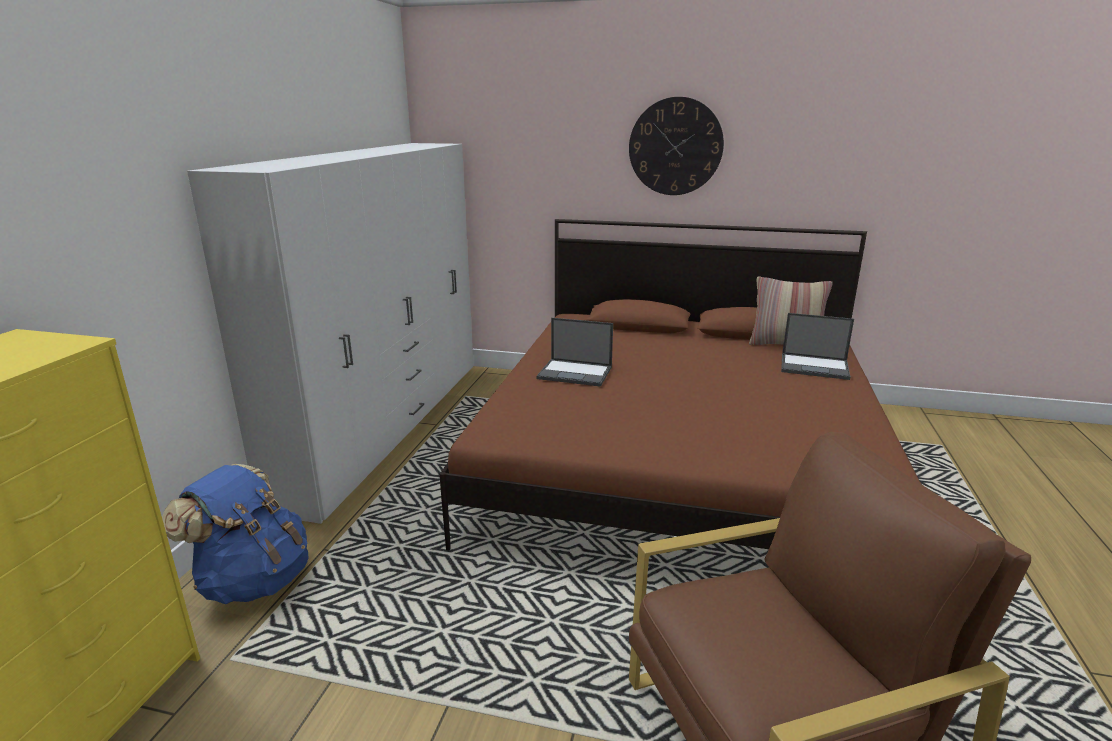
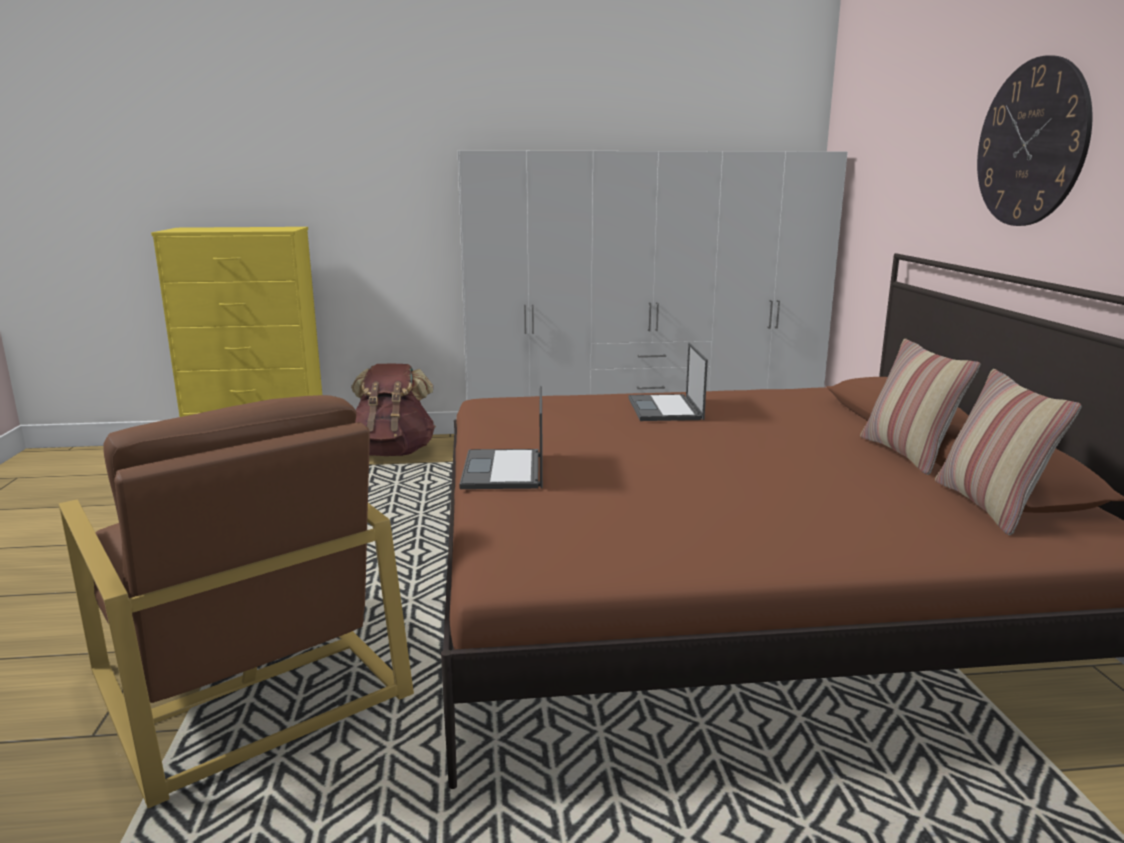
camera: 70 degrees right, 5 degrees down
blue backpack [162,464,308,604] -> brown backpack [351,364,436,456]
laptop [781,313,854,380] -> laptop moved to [459,386,543,489]
none -> pillow [860,339,980,475]

